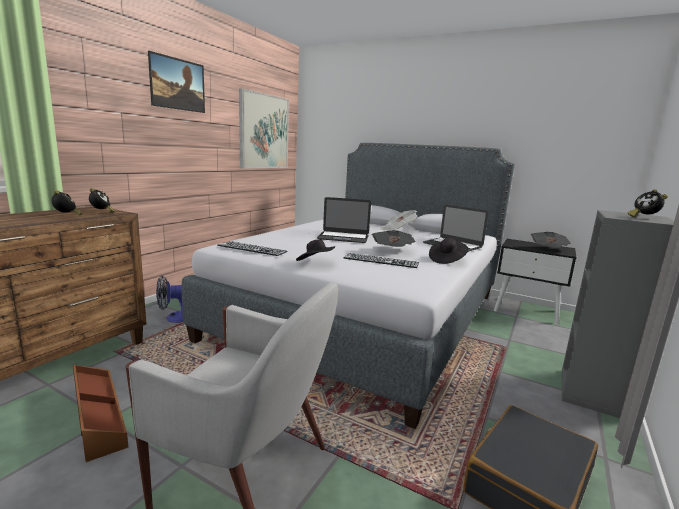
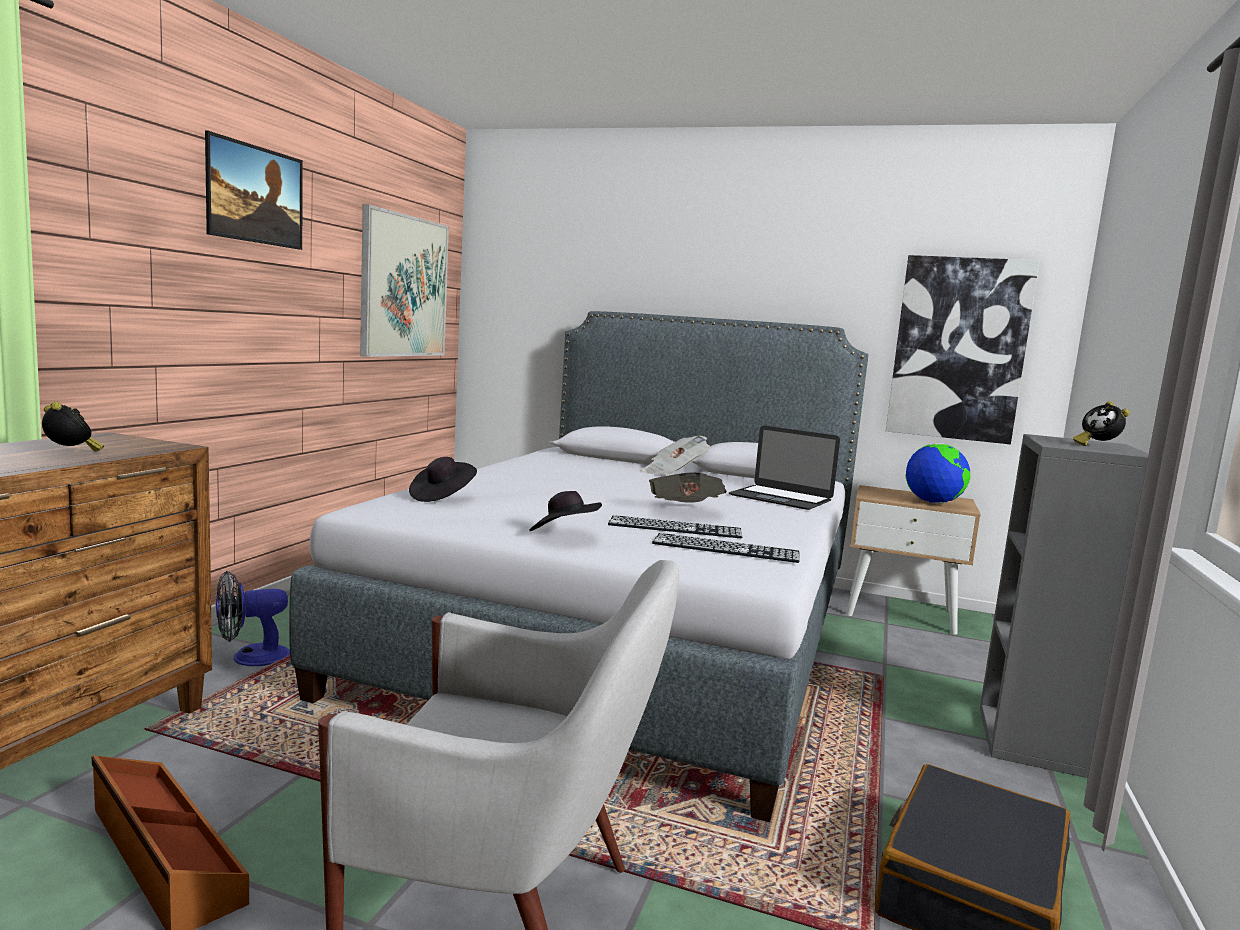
camera: 10 degrees left, 5 degrees down
alarm clock [89,188,115,213] -> none
keyboard [217,241,288,256] -> keyboard moved to [652,533,799,563]
laptop [317,197,371,243] -> none
black hat [429,238,468,264] -> black hat moved to [409,457,477,502]
black nightstand [494,239,576,325] -> beige nightstand [846,485,981,635]
newspaper [531,232,570,248] -> globe [906,443,970,504]
none -> picture [886,255,1040,444]

